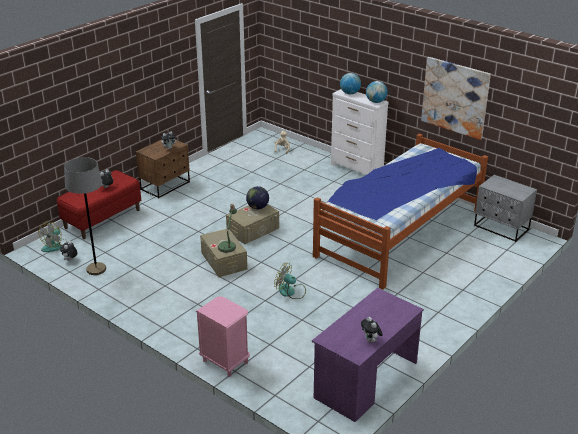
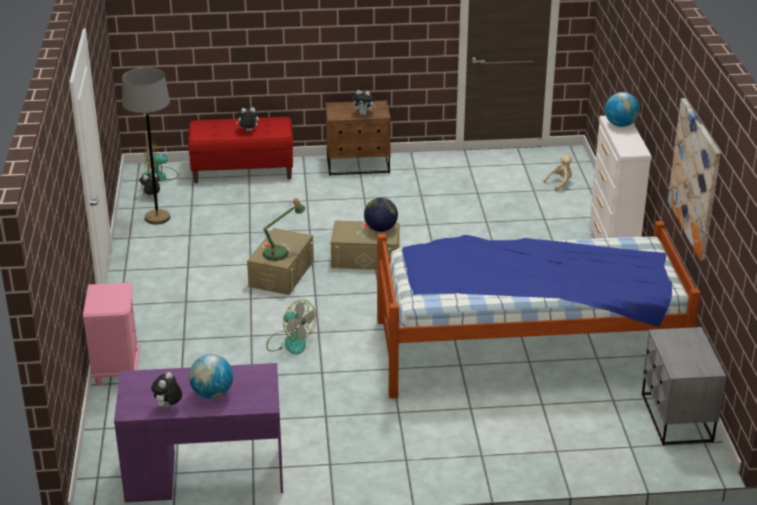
camera: 45 degrees right, 0 degrees up
fan [274,262,306,299] -> fan turned 150 degrees clockwise [267,299,316,355]
globe [366,81,388,103] -> globe moved to [189,354,233,399]

